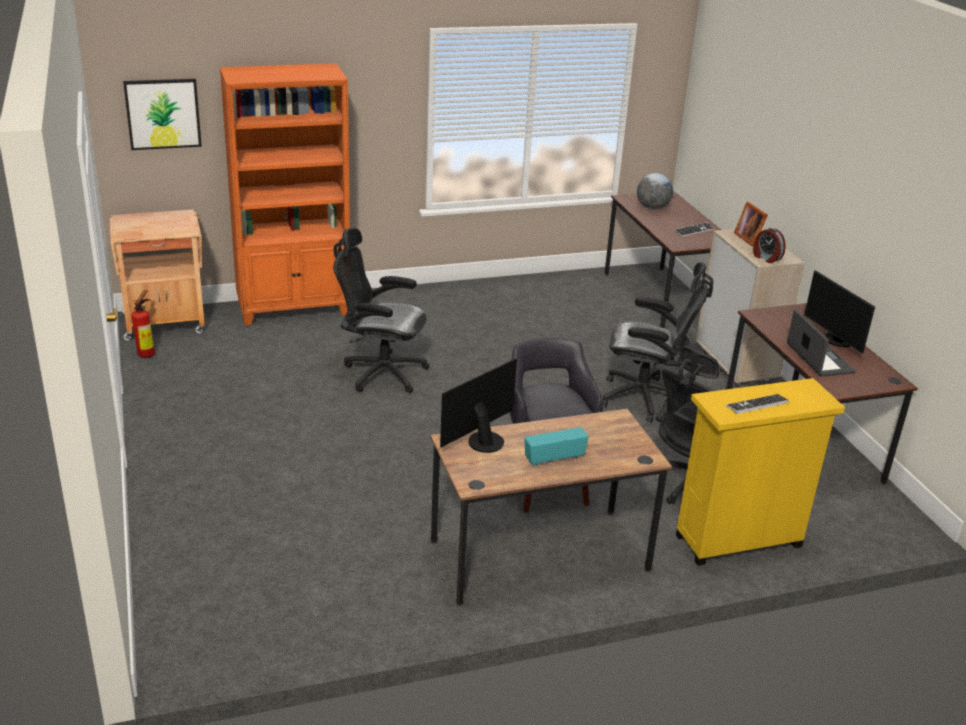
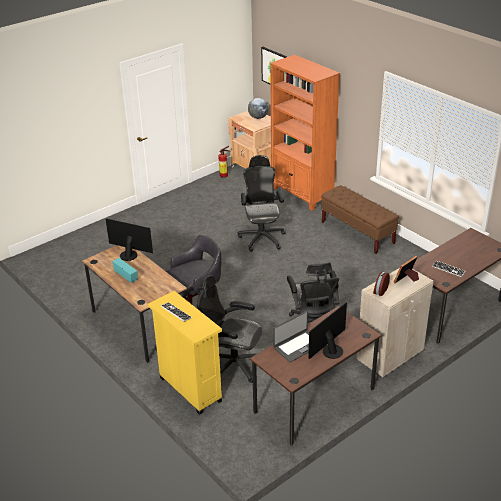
camera: 70 degrees right, 5 degrees up
globe [637,173,673,209] -> globe moved to [248,98,268,119]
none -> brown bench [321,185,399,254]

